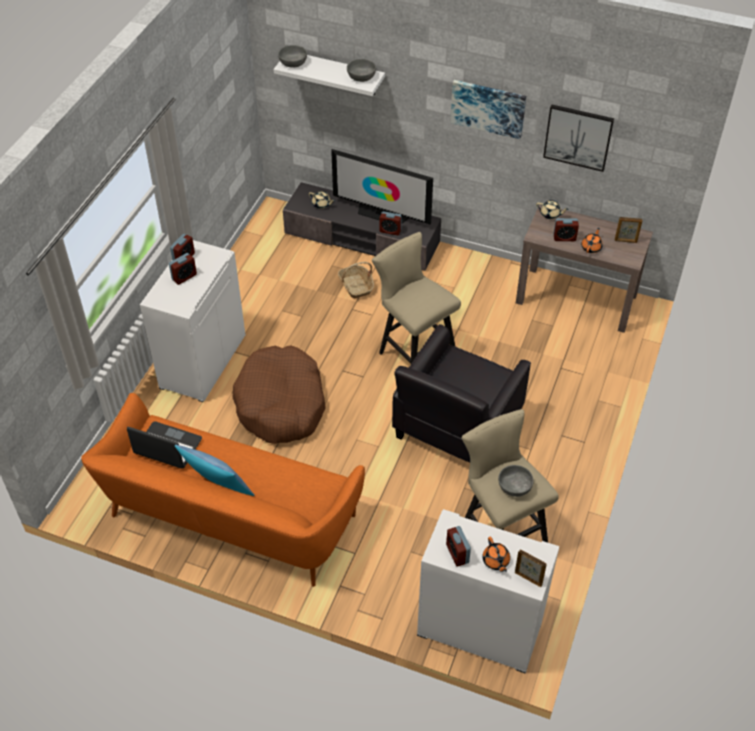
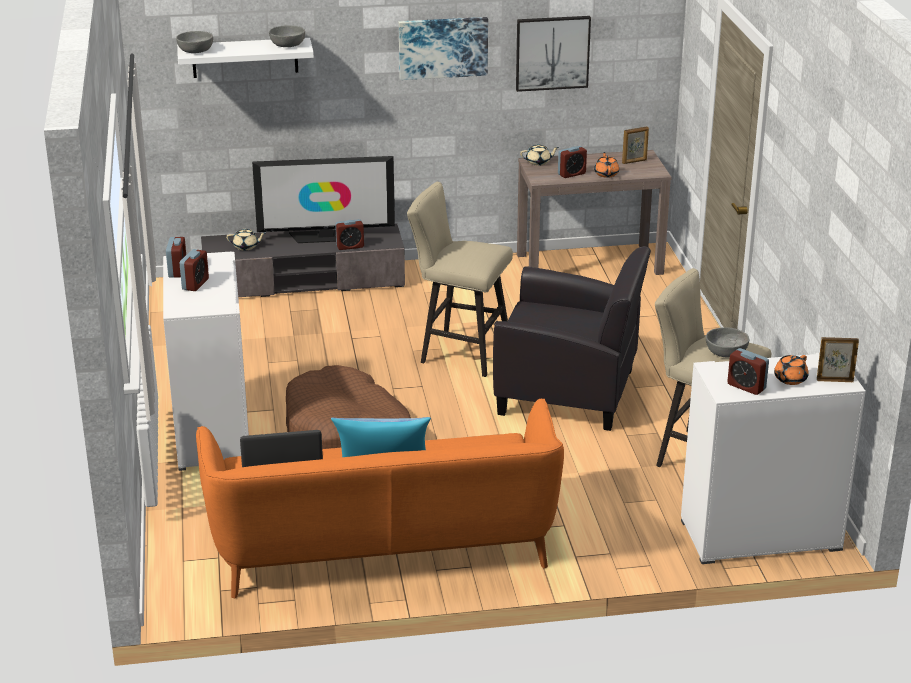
camera: 30 degrees left, 20 degrees down
basket [338,262,374,298] -> none
black armchair [392,324,531,463] -> black armchair turned 75 degrees counterclockwise [493,246,651,431]
orange teapot [482,537,510,572] -> orange teapot turned 90 degrees clockwise [774,355,809,385]

